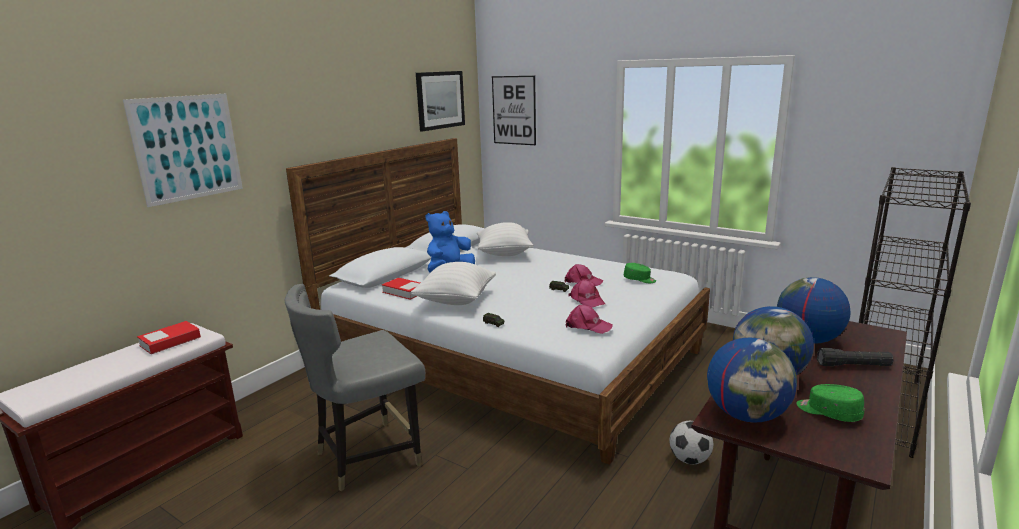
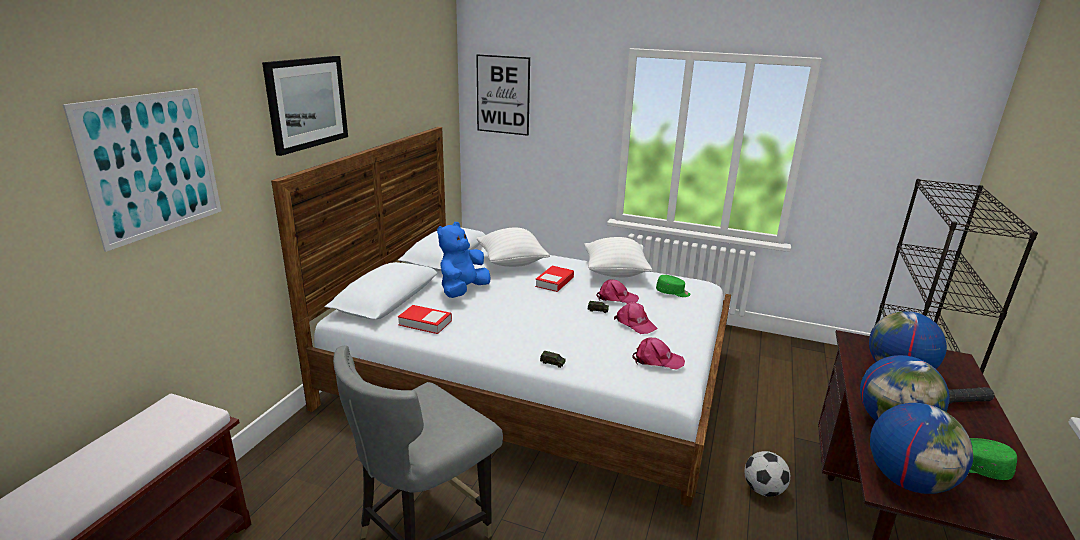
camera: 15 degrees left, 5 degrees up
book [137,321,201,354] -> book moved to [535,266,574,292]
white pillow [411,262,496,305] -> white pillow moved to [584,237,652,277]
picture [416,71,465,131] -> picture moved to [262,56,348,156]

